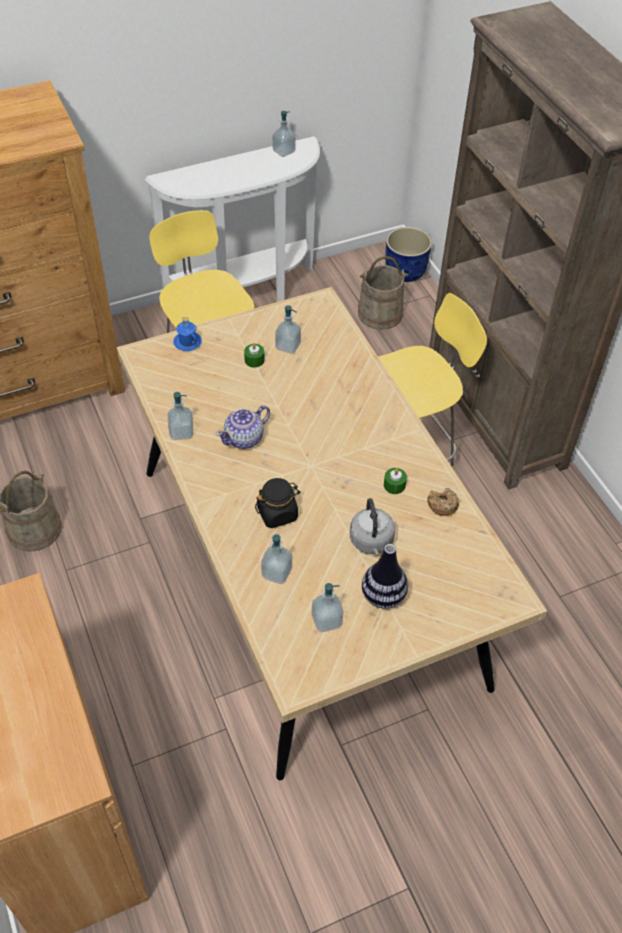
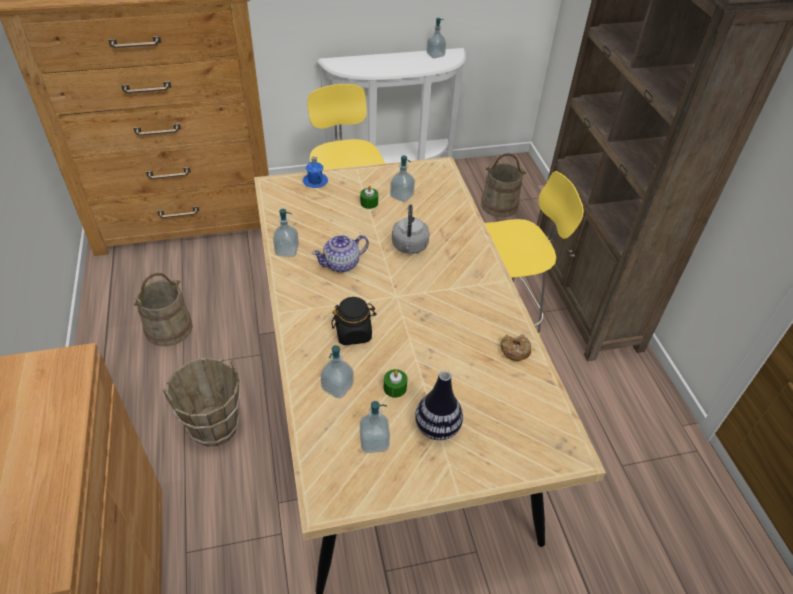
camera: 10 degrees right, 5 degrees down
grey kettle [350,498,395,555] -> grey kettle moved to [392,204,430,254]
green candle [384,468,407,494] -> green candle moved to [384,369,408,398]
blue planter [385,227,432,282] -> none
none -> brown bucket [163,358,241,447]

